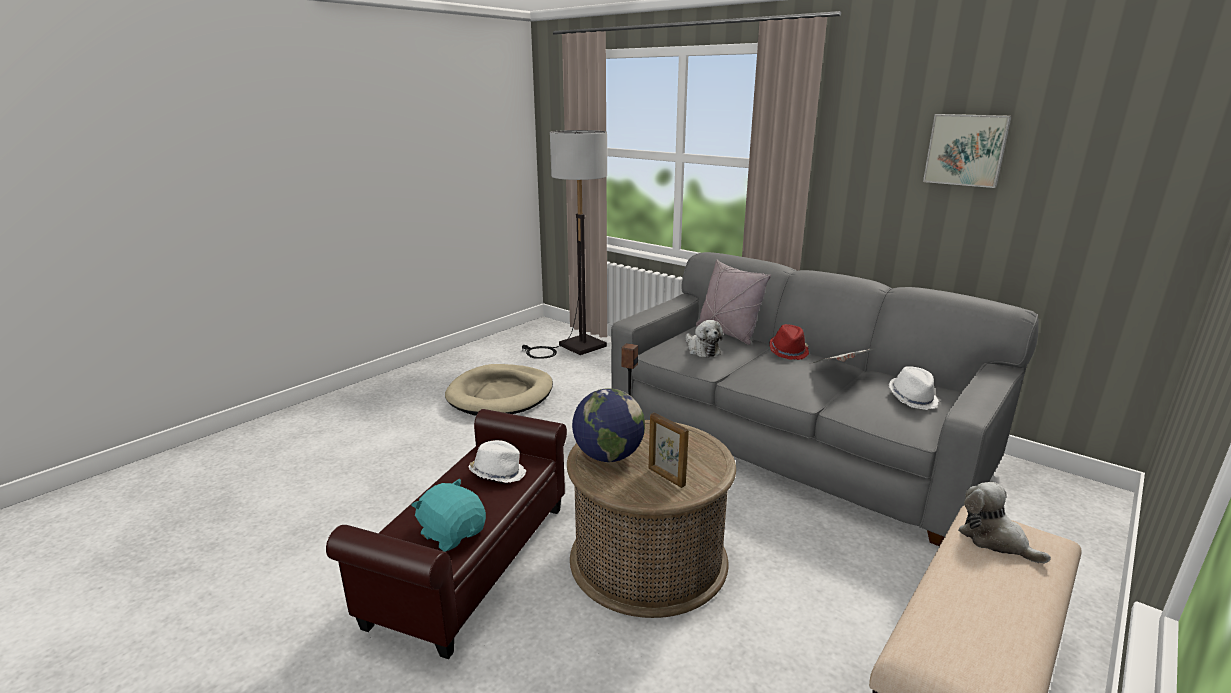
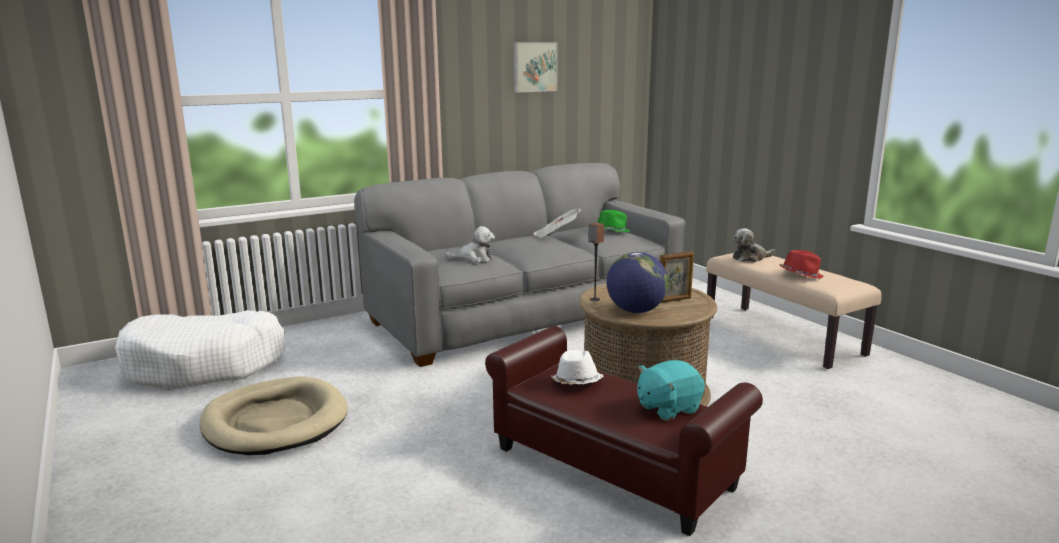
camera: 70 degrees left, 5 degrees down
floor lamp [522,130,607,359] -> white dog bed [115,310,285,390]
purple pillow [696,259,771,345] -> none
red hat [769,324,809,360] -> red hat moved to [780,250,823,279]
white hat [889,366,939,410] -> green hat [596,210,630,232]

